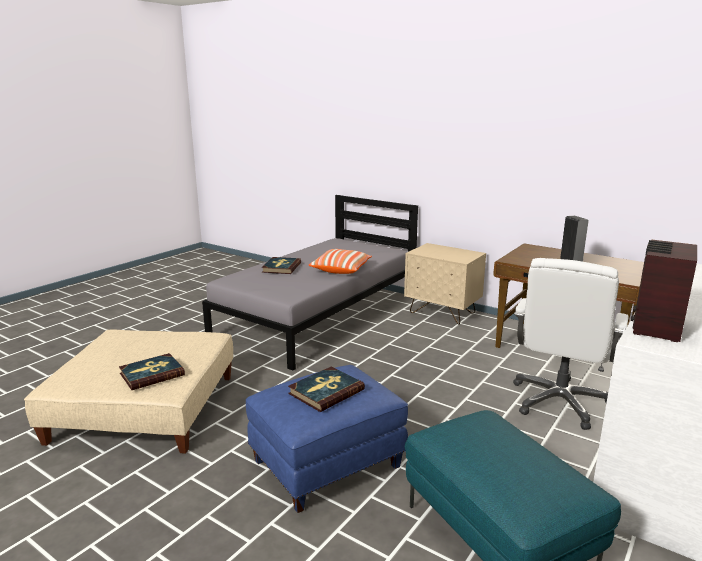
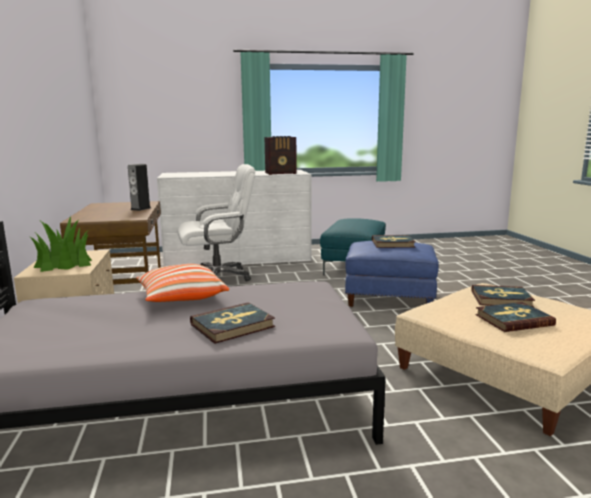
camera: 135 degrees left, 5 degrees down
none -> potted plant [30,216,92,272]
none -> book [475,302,556,332]

